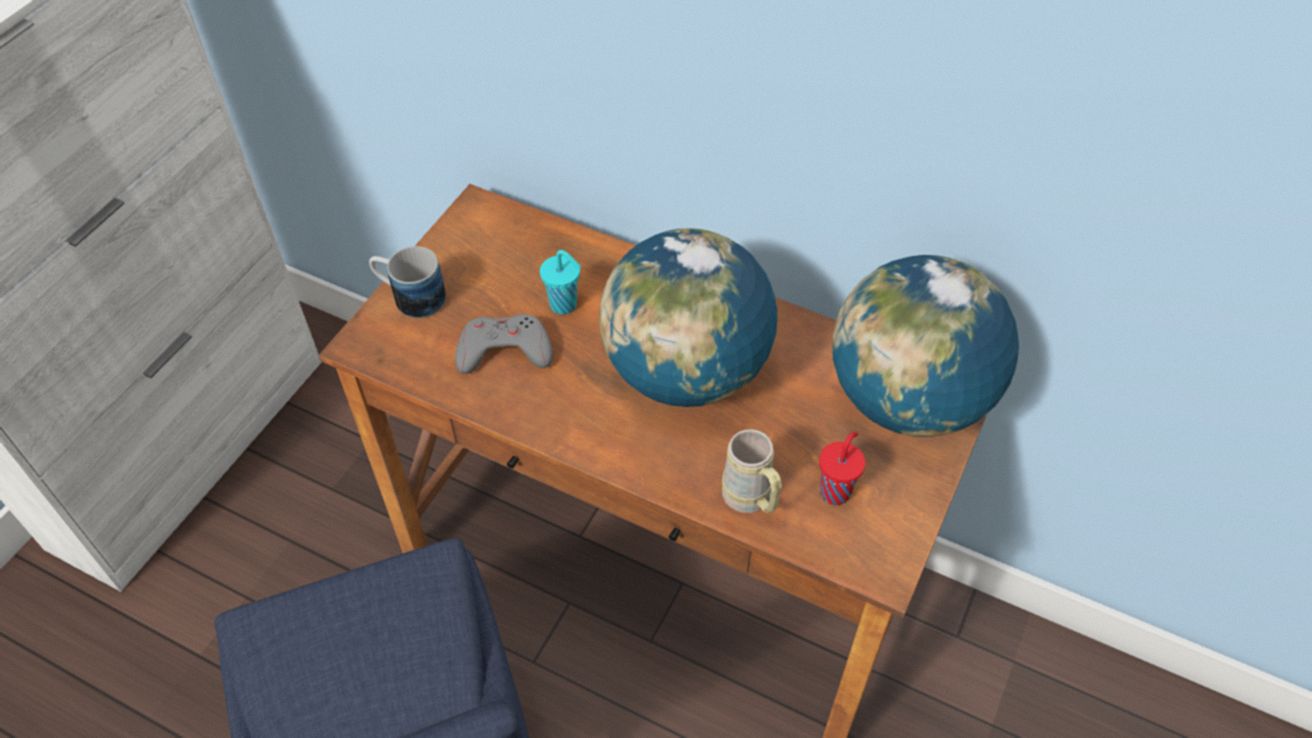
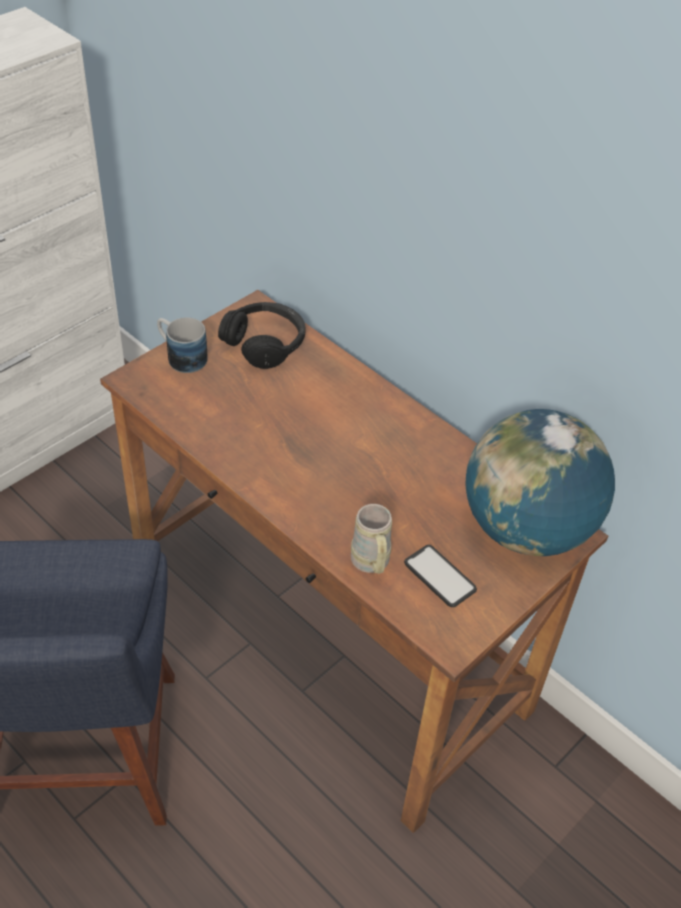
camera: 15 degrees right, 5 degrees down
grey game controller [455,314,553,374] -> none
turquoise cup [540,250,581,314] -> none
globe [599,228,777,407] -> none
red cup [819,431,865,505] -> phone [404,545,477,607]
none -> black headphones [218,302,305,369]

